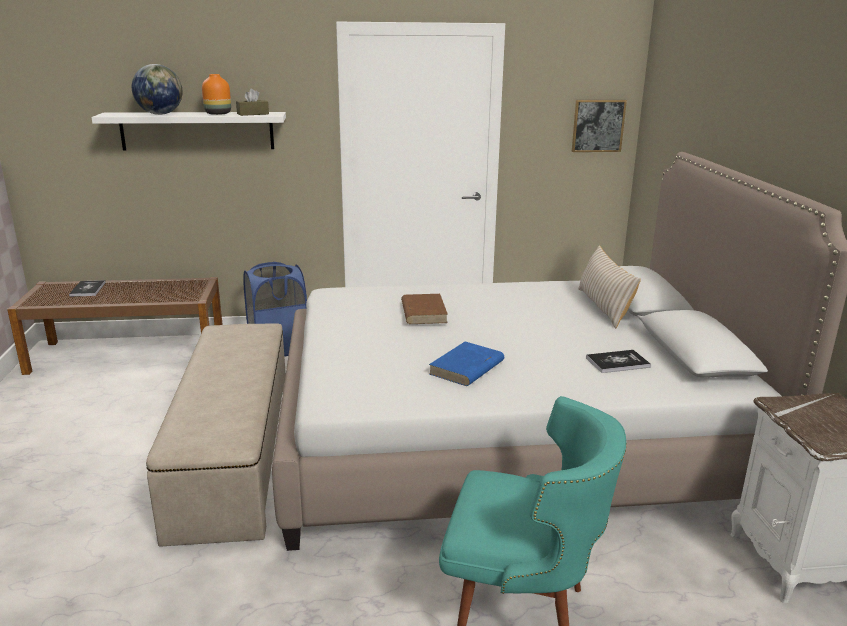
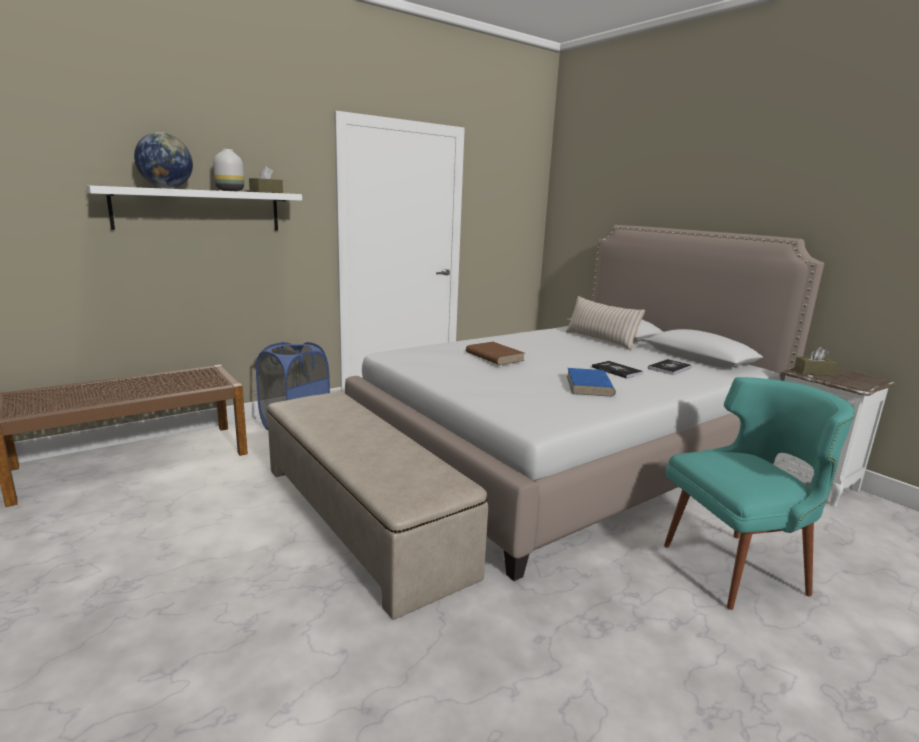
camera: 30 degrees left, 5 degrees down
book [69,280,106,297] -> book moved to [592,361,643,378]
orange vase [202,74,231,115] -> white vase [213,149,244,191]
picture [572,100,627,152] -> none
none -> brown tissue box [794,347,838,376]

